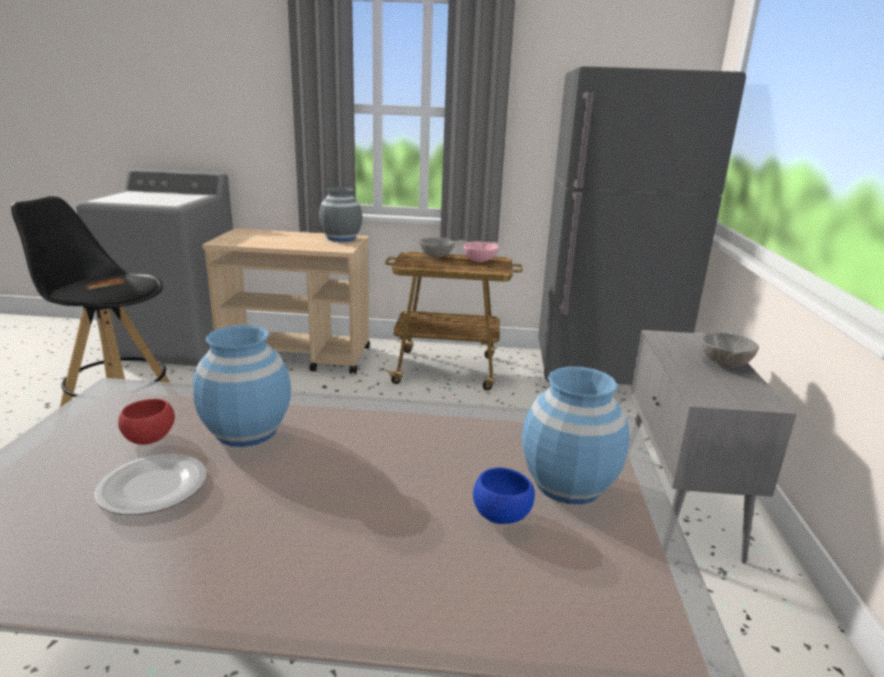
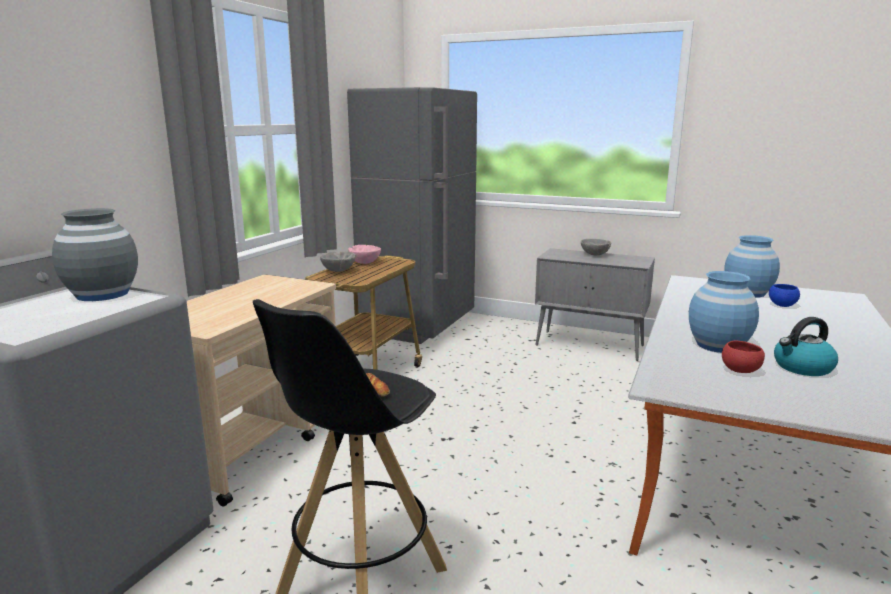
camera: 70 degrees left, 5 degrees down
plate [94,454,207,515] -> kettle [774,317,838,376]
grey vase [319,187,362,242] -> grey vase moved to [52,208,138,301]

